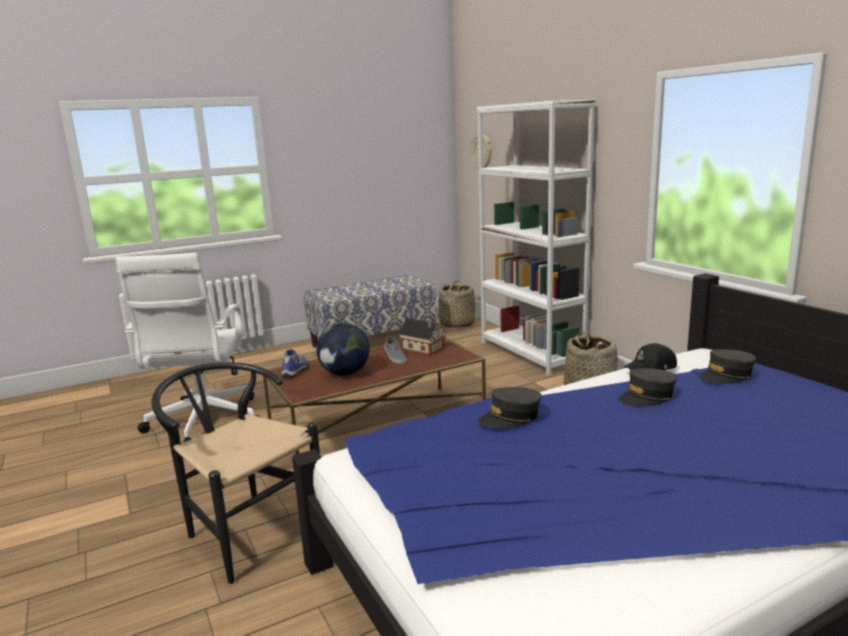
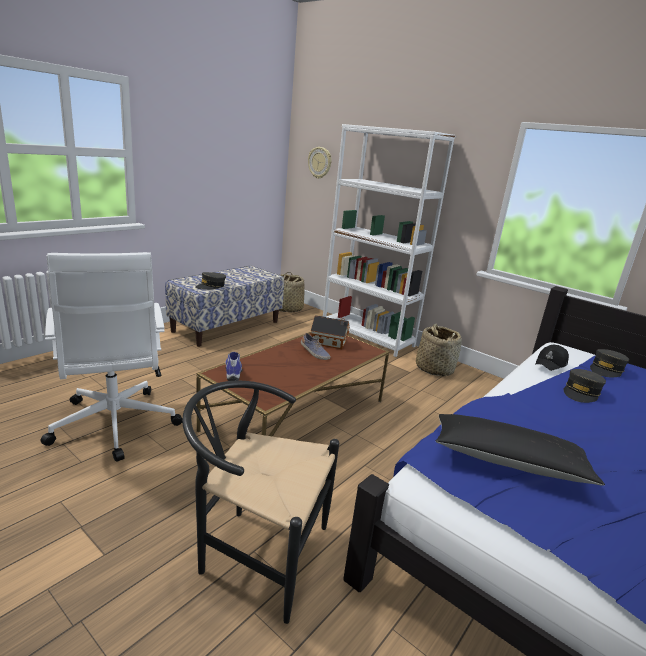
camera: 25 degrees left, 5 degrees up
globe [316,323,370,376] -> none
grey cap [478,387,541,428] -> grey cap moved to [196,272,226,290]
none -> black pillow [436,414,605,486]

